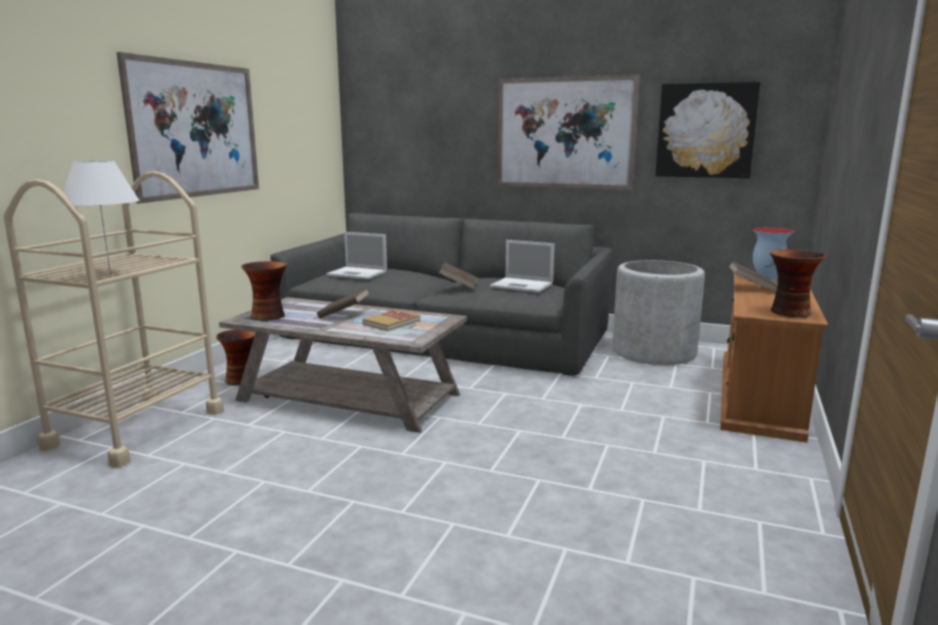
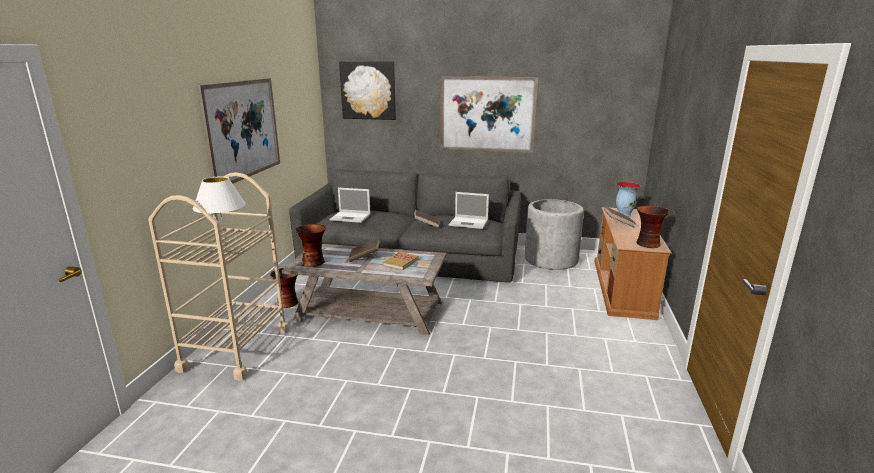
camera: 10 degrees left, 5 degrees up
picture [655,81,761,178] -> picture moved to [339,61,396,120]

